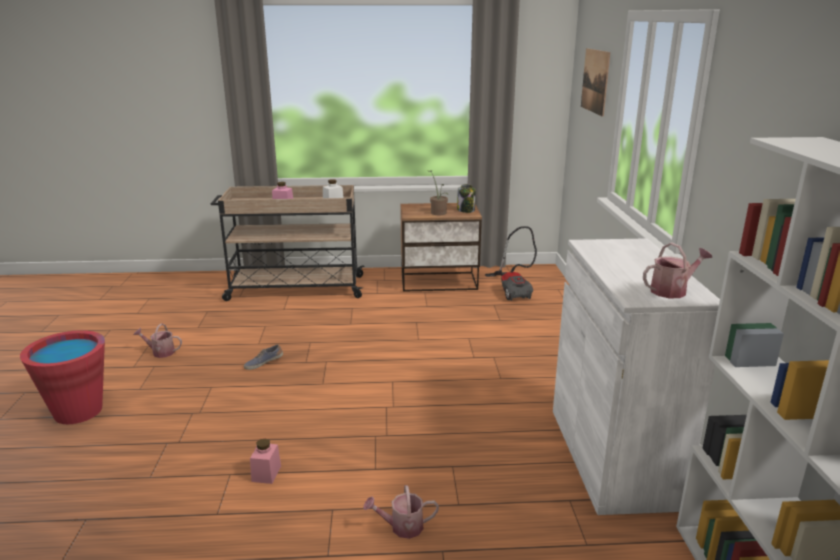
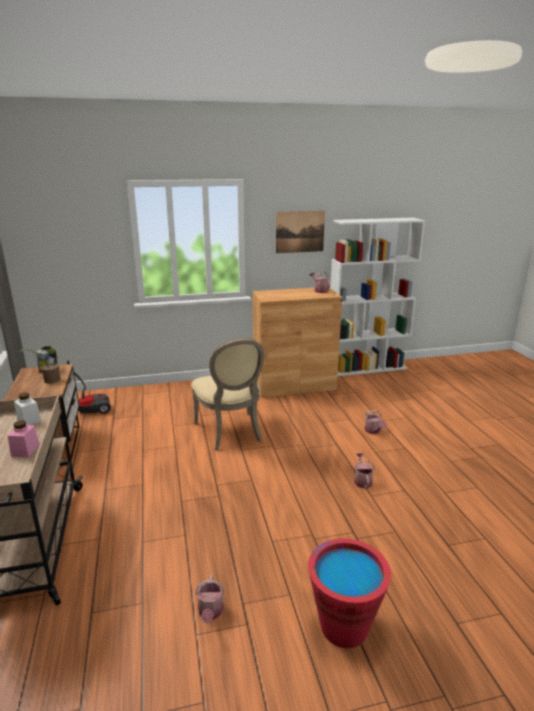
camera: 100 degrees left, 0 degrees up
shoe [244,344,283,370] -> none
pink jar [250,439,281,484] -> watering can [354,453,375,488]
white cabinet [553,238,720,515] -> brown cabinet [253,287,342,398]
picture [581,48,610,117] -> picture moved to [276,211,325,253]
none -> beige chair [191,337,264,451]

